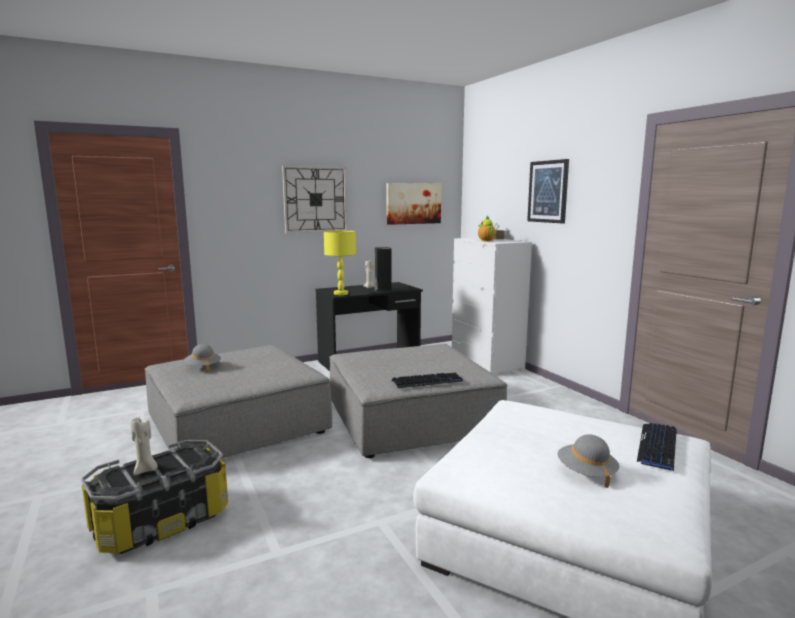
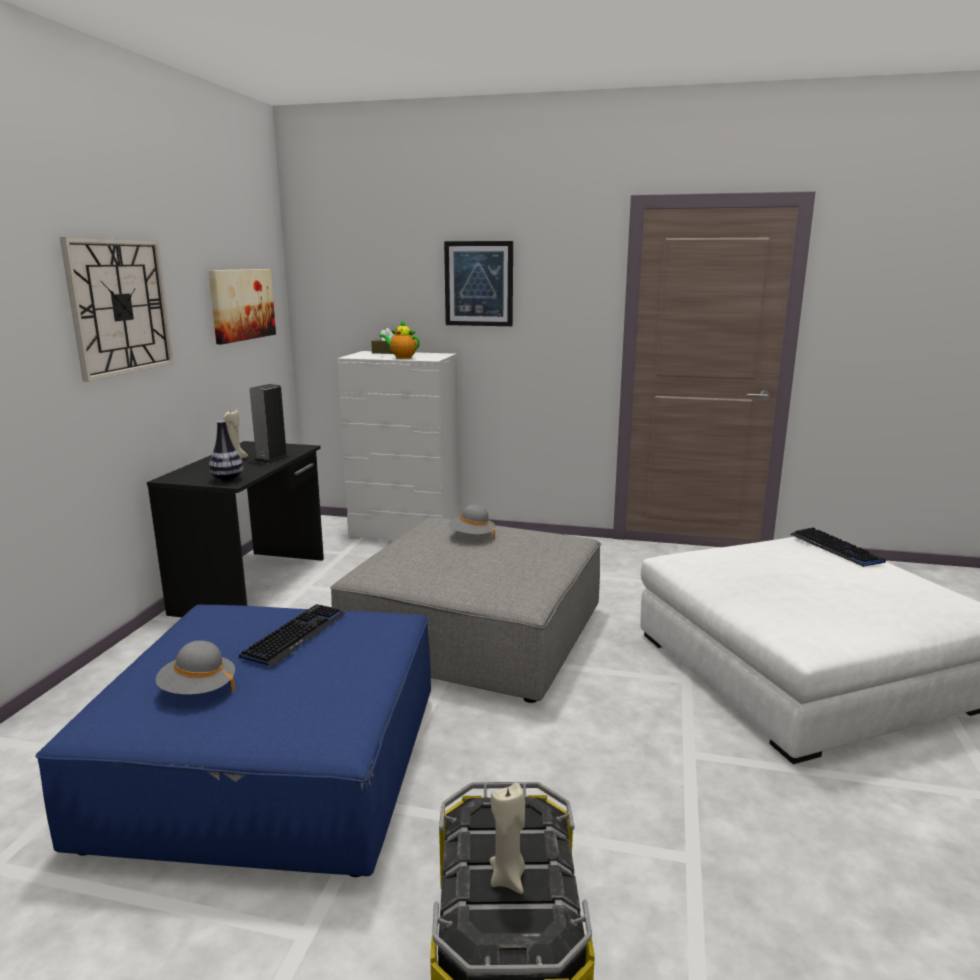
camera: 50 degrees left, 5 degrees up
grey ottoman [145,345,332,458] -> blue ottoman [36,605,431,877]
yellow table lamp [324,230,356,295] -> vase [209,421,243,482]
keyboard [392,373,463,388] -> keyboard moved to [239,604,346,667]
grey hat [558,434,619,488] -> grey hat moved to [449,504,496,539]

